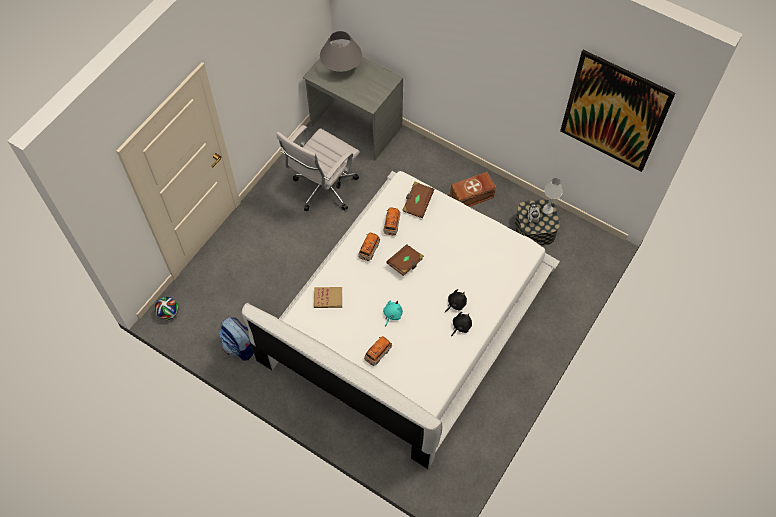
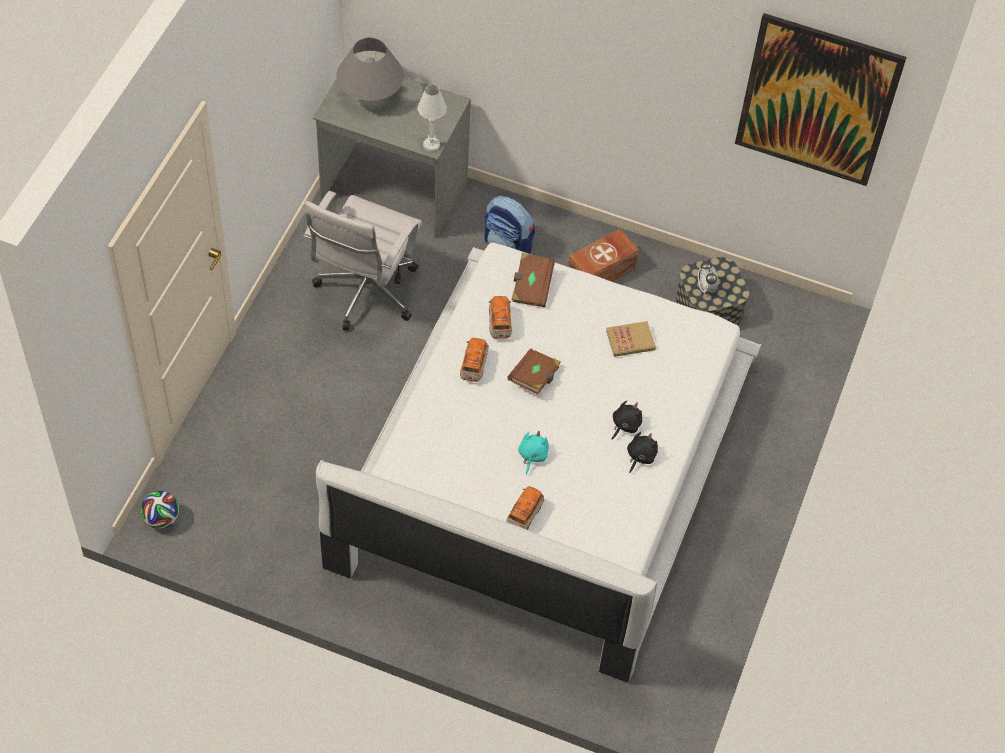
camera: 15 degrees left, 5 degrees down
backpack [219,317,254,361] -> backpack moved to [484,196,535,254]
book [314,287,342,308] -> book moved to [606,321,656,357]
white table lamp [543,178,563,215] -> white table lamp moved to [418,84,447,152]

